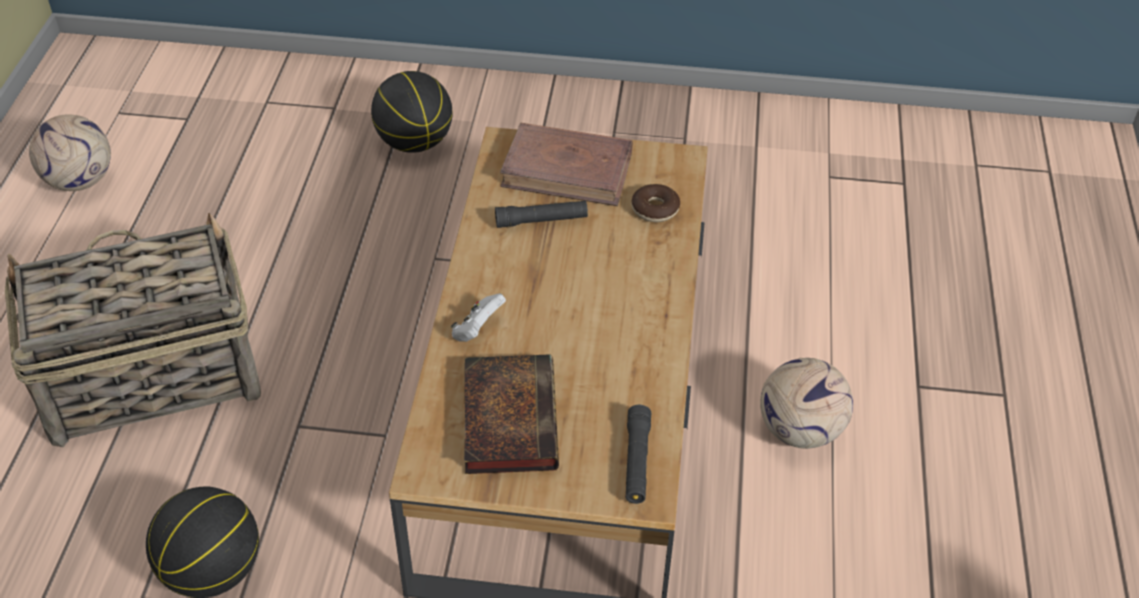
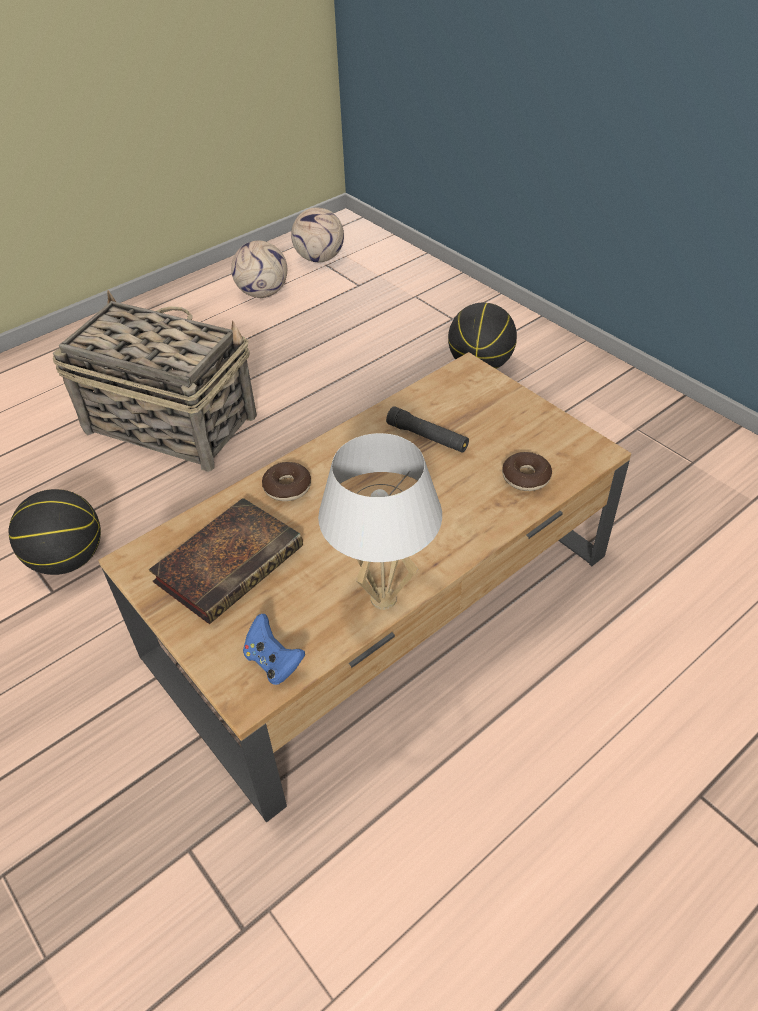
camera: 45 degrees right, 0 degrees up
white game controller [451,293,506,342] -> donut [262,462,311,501]
brown book [500,123,633,206] -> none
black flashlight [626,405,651,504] -> blue game controller [243,614,305,685]
football [760,358,853,449] -> football moved to [291,207,344,262]
none -> white table lamp [318,433,442,610]

